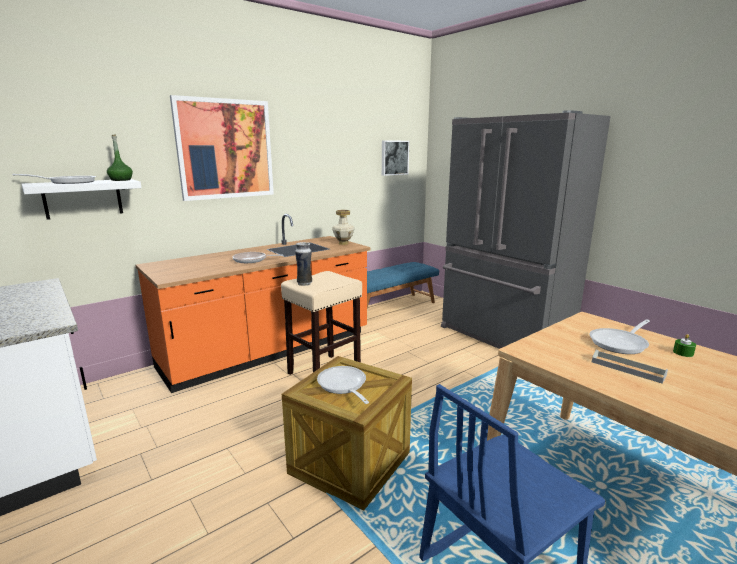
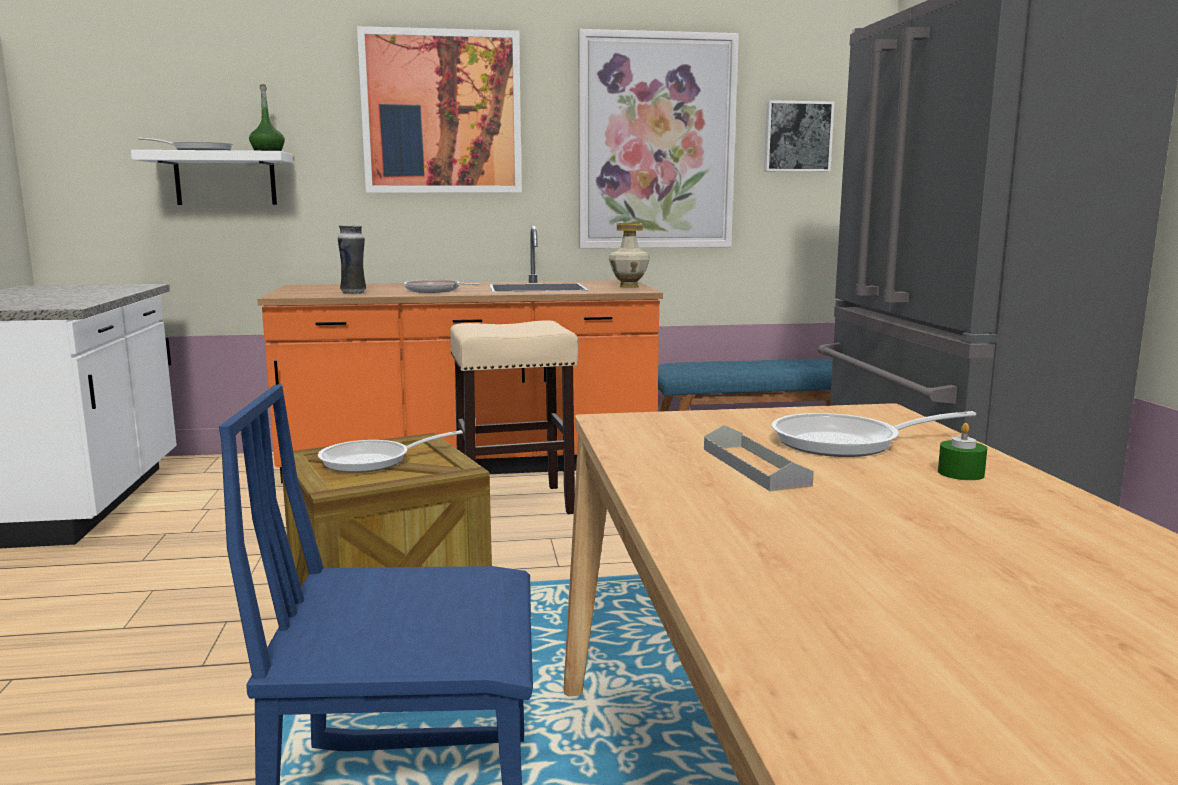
camera: 30 degrees right, 5 degrees down
vase [295,242,312,286] -> vase moved to [338,225,366,294]
frying pan [317,366,369,404] -> frying pan turned 120 degrees counterclockwise [318,430,463,473]
none -> picture [578,29,739,248]

